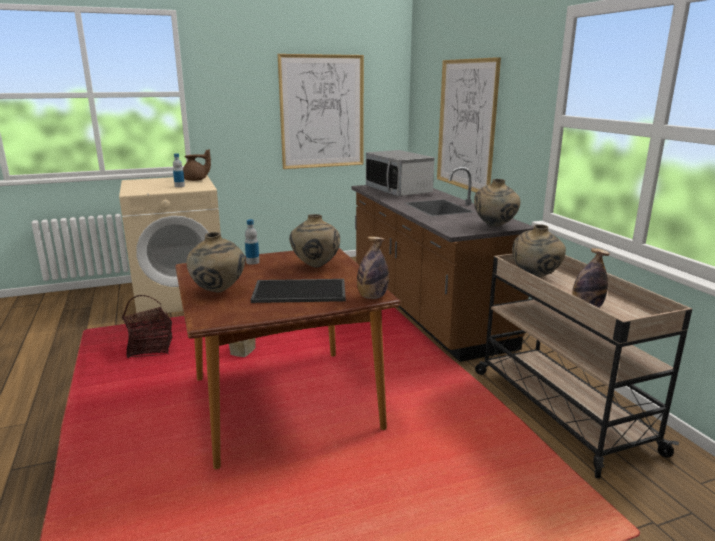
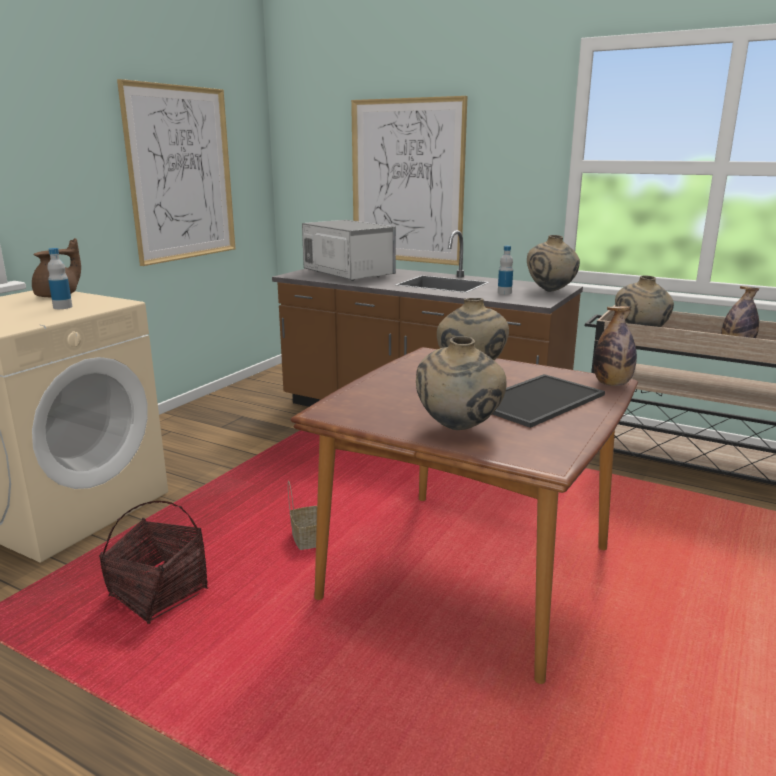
camera: 40 degrees left, 0 degrees up
bottle [245,219,260,264] -> bottle moved to [498,246,513,294]
microwave [366,150,434,197] -> microwave turned 150 degrees counterclockwise [302,220,396,281]

